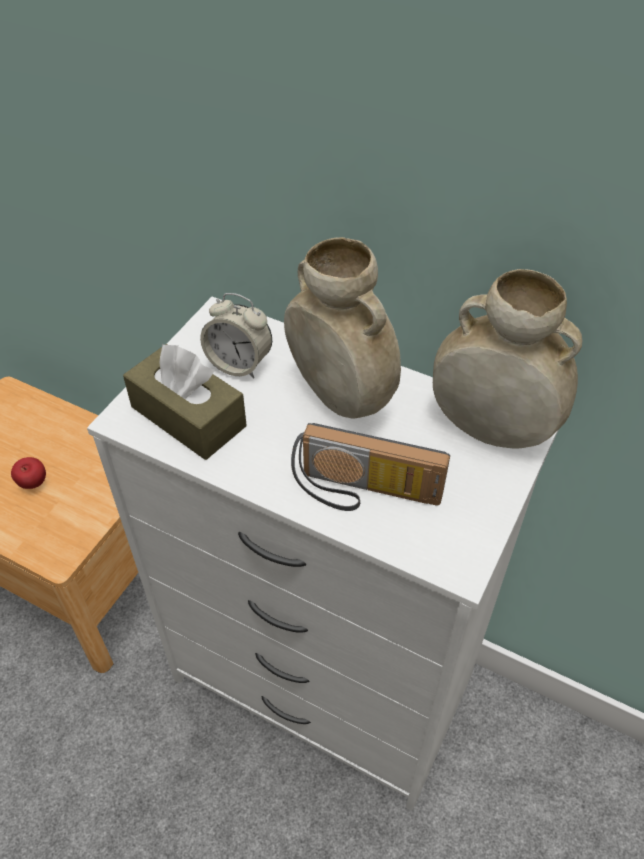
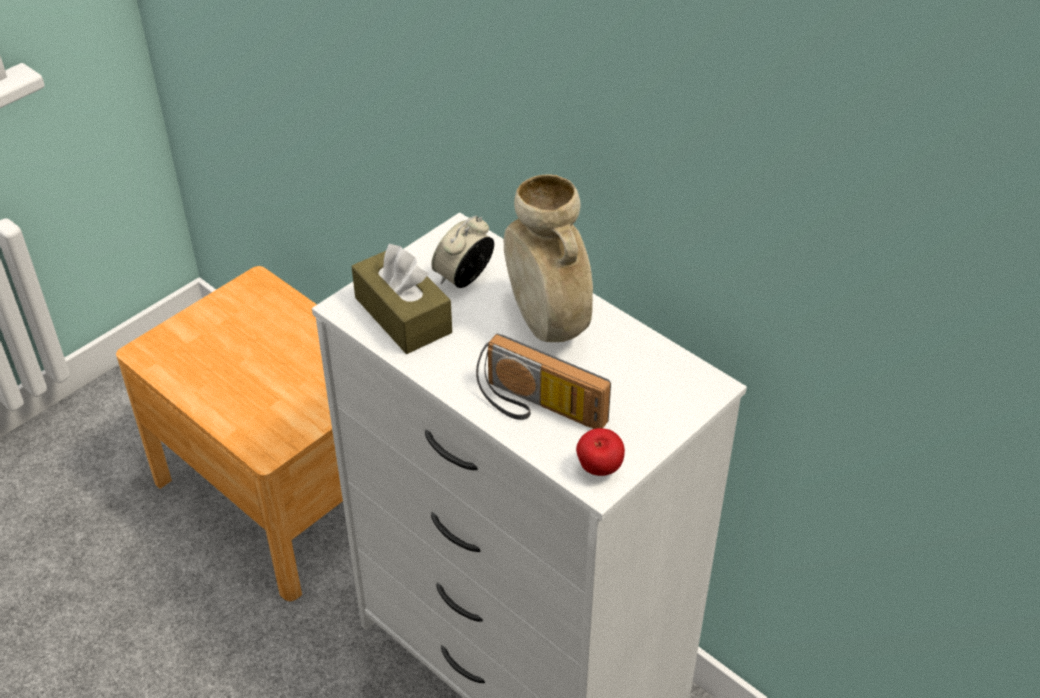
camera: 15 degrees right, 5 degrees down
apple [11,457,46,489] -> apple moved to [576,428,625,476]
alarm clock [200,293,272,378] -> alarm clock turned 90 degrees clockwise [431,215,494,288]
beige vase [433,269,582,449] -> none

